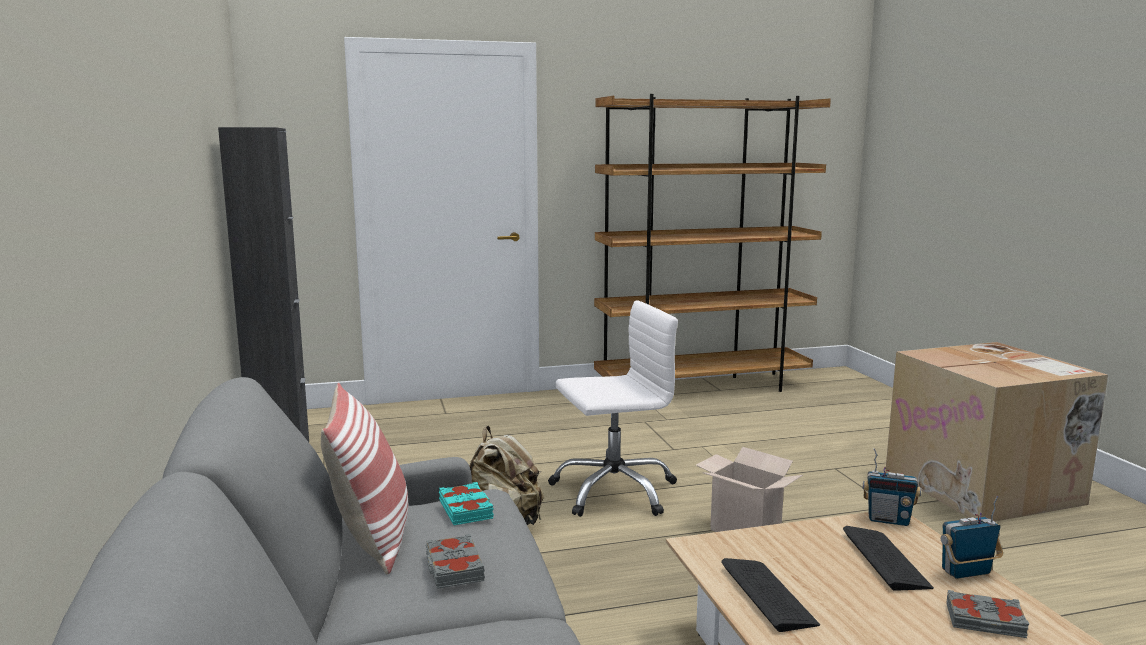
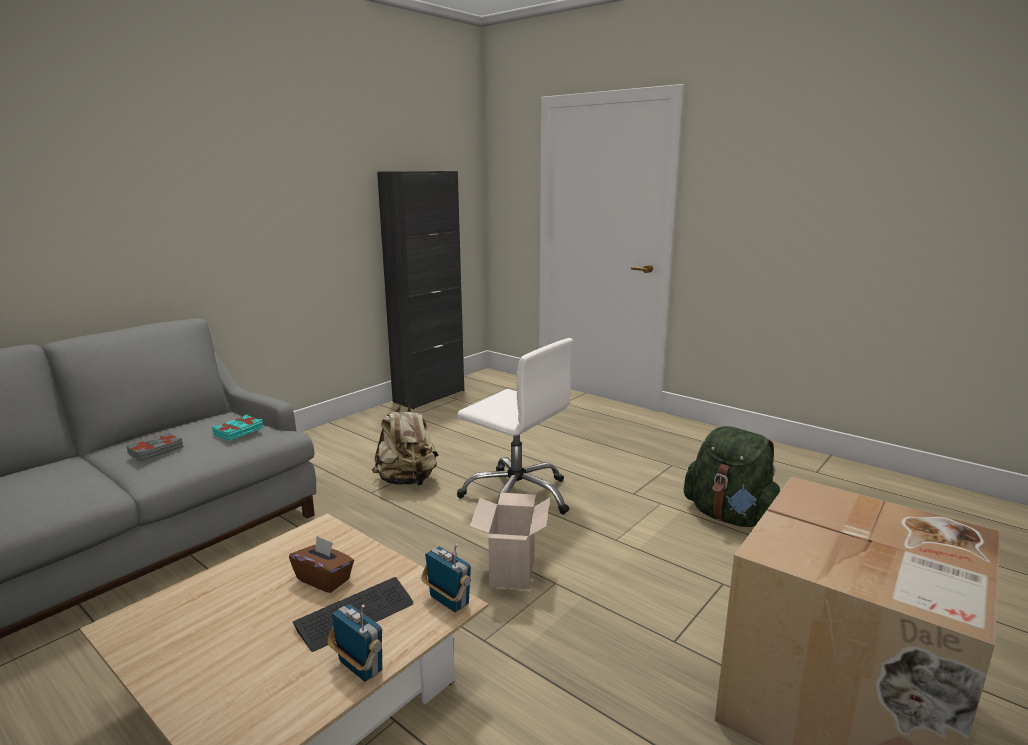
camera: 55 degrees right, 5 degrees up
pillow [321,383,408,575] -> none
brown bookcase [594,94,831,392] -> none
keyboard [721,558,820,632] -> none
radio [863,448,921,526] -> radio turned 150 degrees clockwise [421,543,471,612]
grey book [946,590,1029,638] -> none
none -> brown tissue box [289,536,354,593]
none -> green backpack [684,426,780,527]

